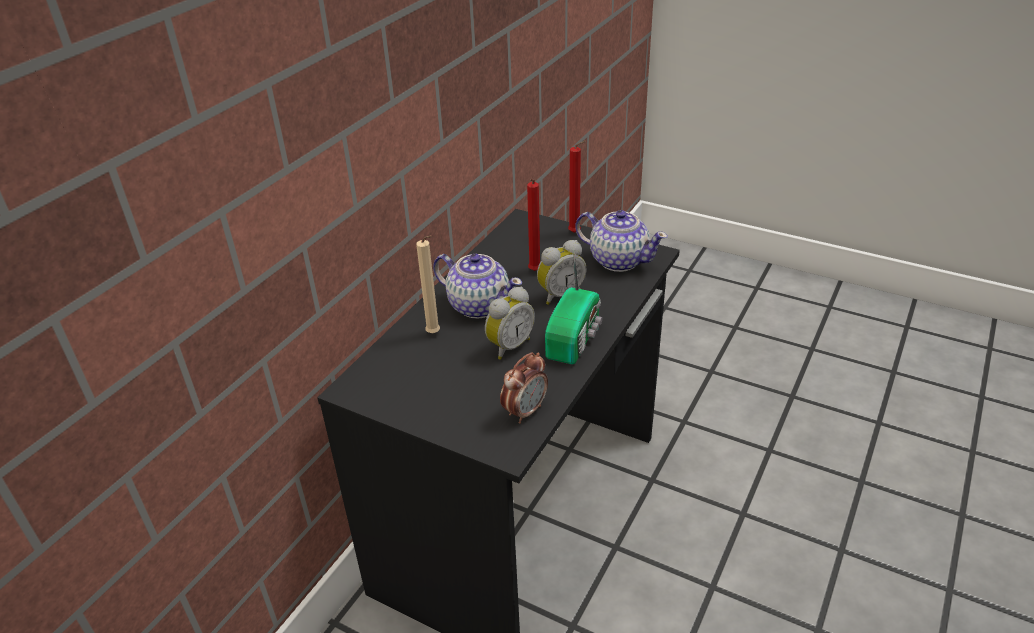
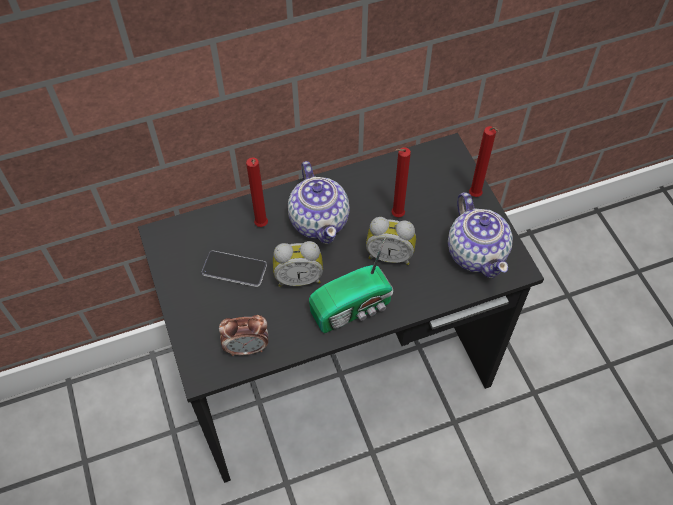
camera: 40 degrees right, 20 degrees up
beige candle [416,235,440,334] -> red candle [246,157,268,227]
none -> phone [201,250,267,287]

